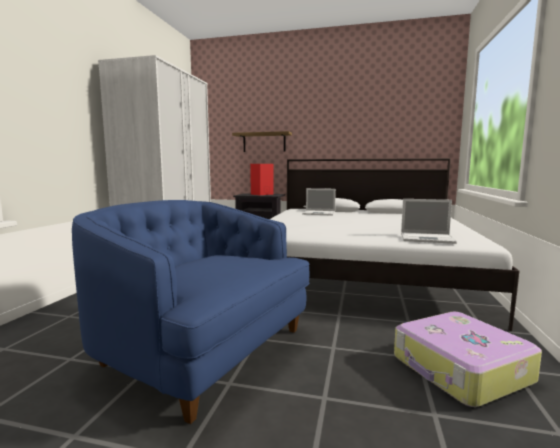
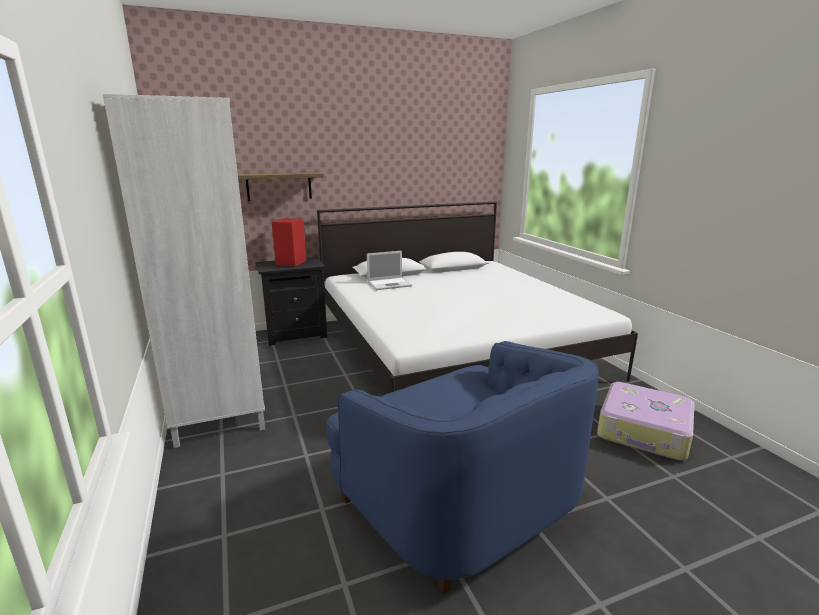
camera: 35 degrees left, 10 degrees up
blue armchair [72,200,310,424] -> blue armchair turned 120 degrees counterclockwise [326,341,598,594]
laptop [401,199,457,244] -> none

